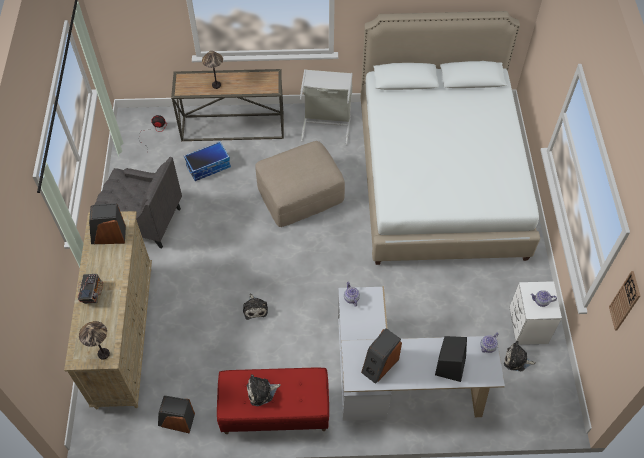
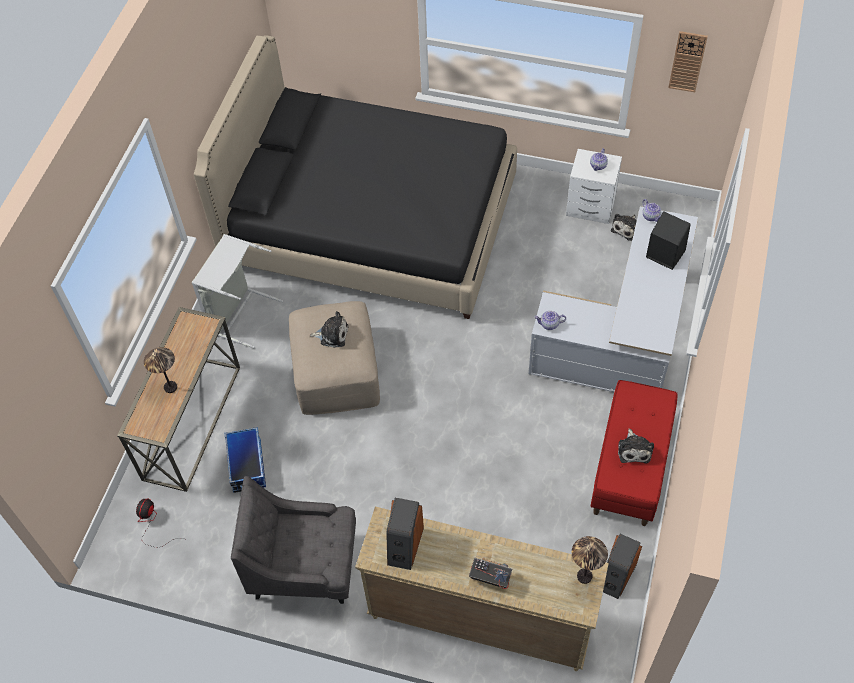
camera: 70 degrees left, 0 degrees up
grey armchair [94,157,182,249] -> grey armchair turned 120 degrees counterclockwise [231,476,356,604]
plush toy [243,294,268,320] -> plush toy moved to [310,311,349,348]
white bed [360,11,540,265] -> black bed [194,35,517,319]
speaker [361,328,402,384] -> none

